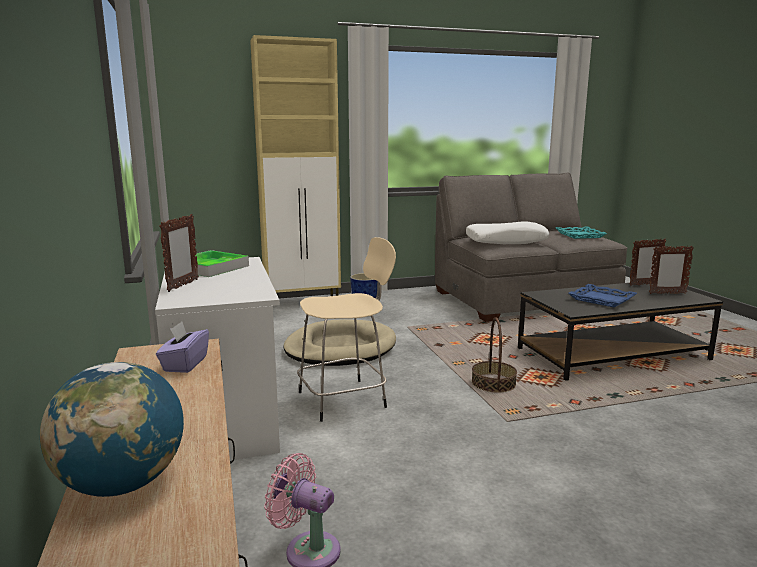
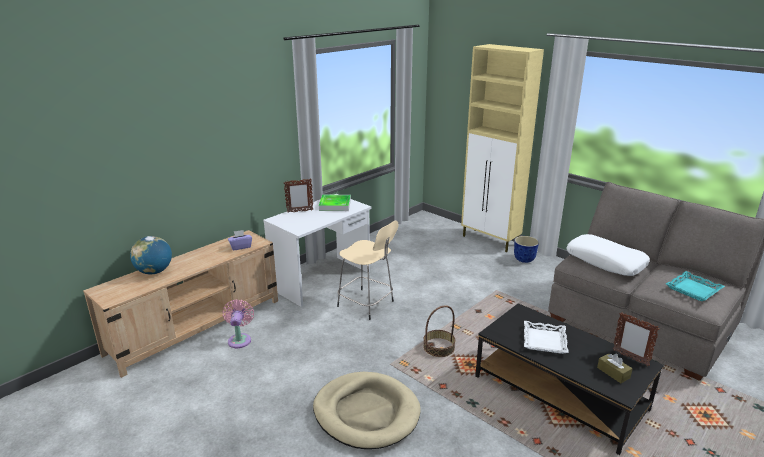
camera: 60 degrees right, 10 degrees up
beige dog bed [283,319,396,366] -> beige dog bed moved to [313,372,421,449]
blue tray [568,284,637,308] -> white tray [524,321,569,354]
picture frame [649,245,694,294] -> brown tissue box [597,353,633,383]

